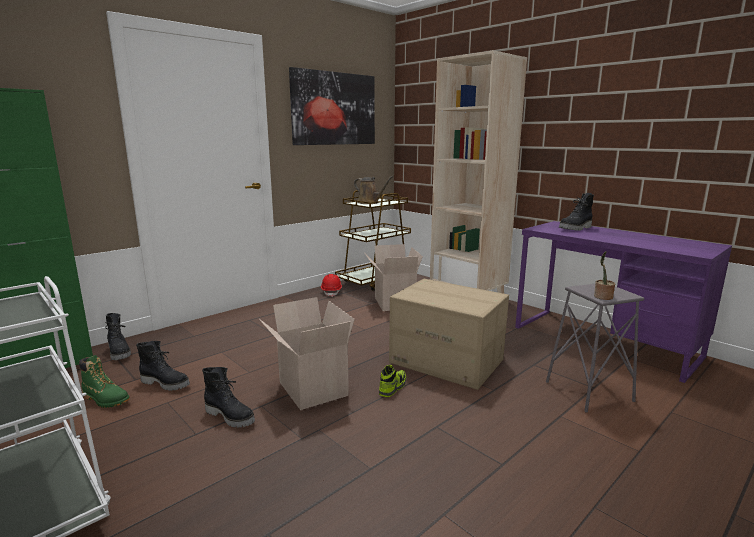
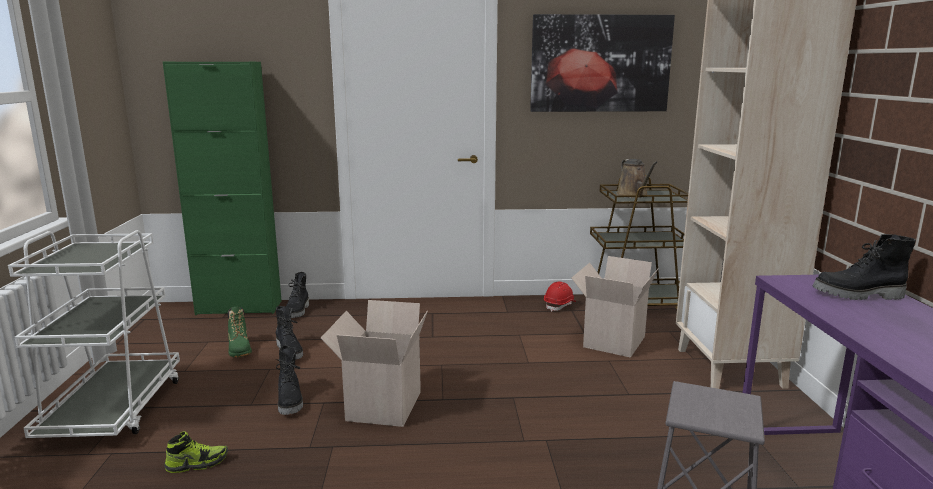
camera: 40 degrees right, 0 degrees up
shoe [379,365,406,397] -> shoe moved to [164,431,228,473]
cardboard box [389,279,509,390] -> none
potted plant [594,251,615,300] -> none

